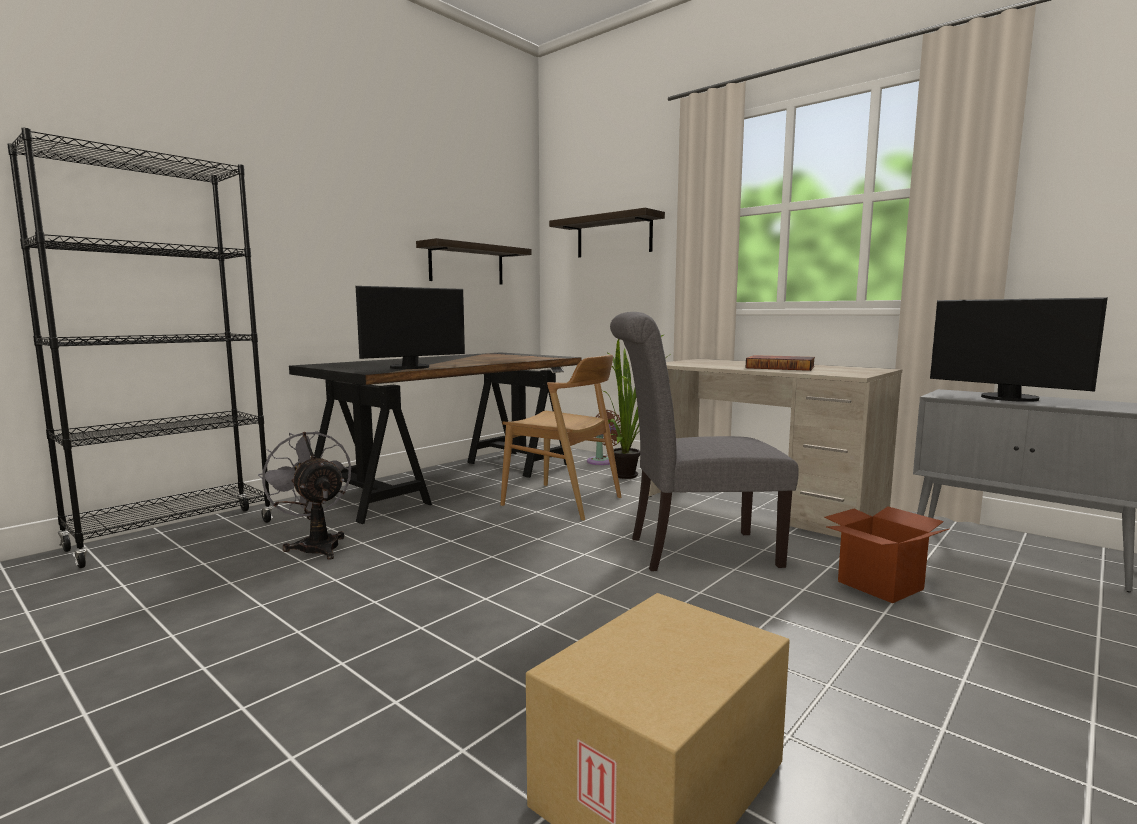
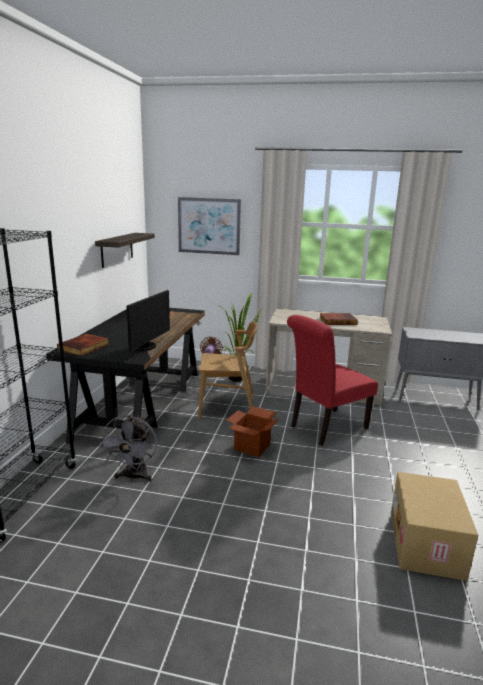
camera: 30 degrees left, 10 degrees up
grey fan [258,431,351,560] -> grey fan turned 105 degrees counterclockwise [99,415,157,482]
shelf [549,208,665,257] -> picture [178,197,241,255]
grey chair [610,312,799,571] -> red chair [287,315,378,446]
cardboard box [825,506,949,603] -> cardboard box moved to [226,406,280,457]
monitor [930,297,1108,402] -> none
none -> book [57,334,110,356]

